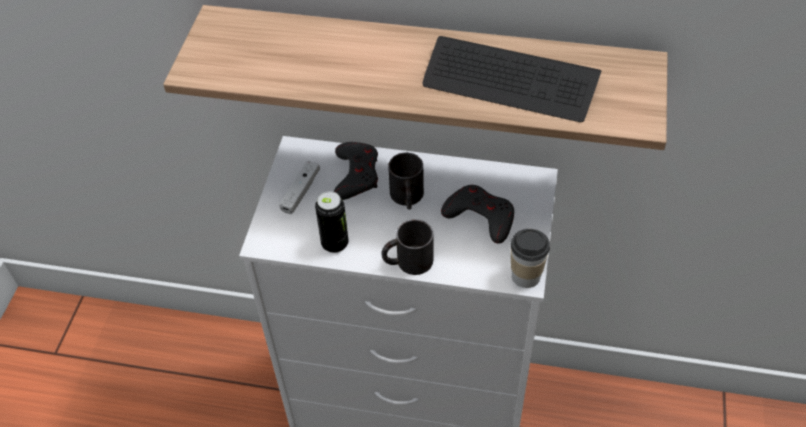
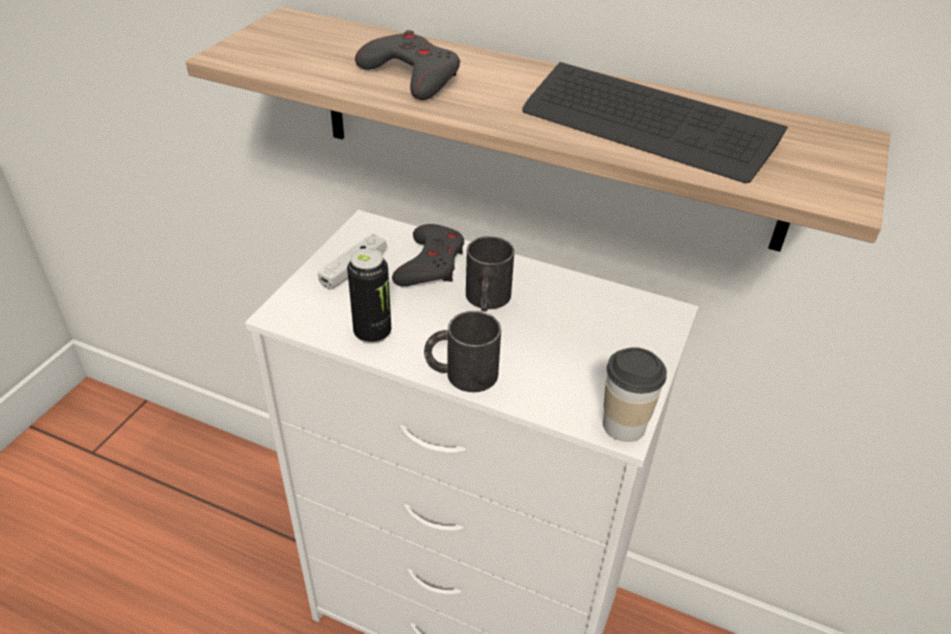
camera: 10 degrees right, 10 degrees down
grey game controller [441,185,514,244] -> grey game controller moved to [355,30,460,100]

